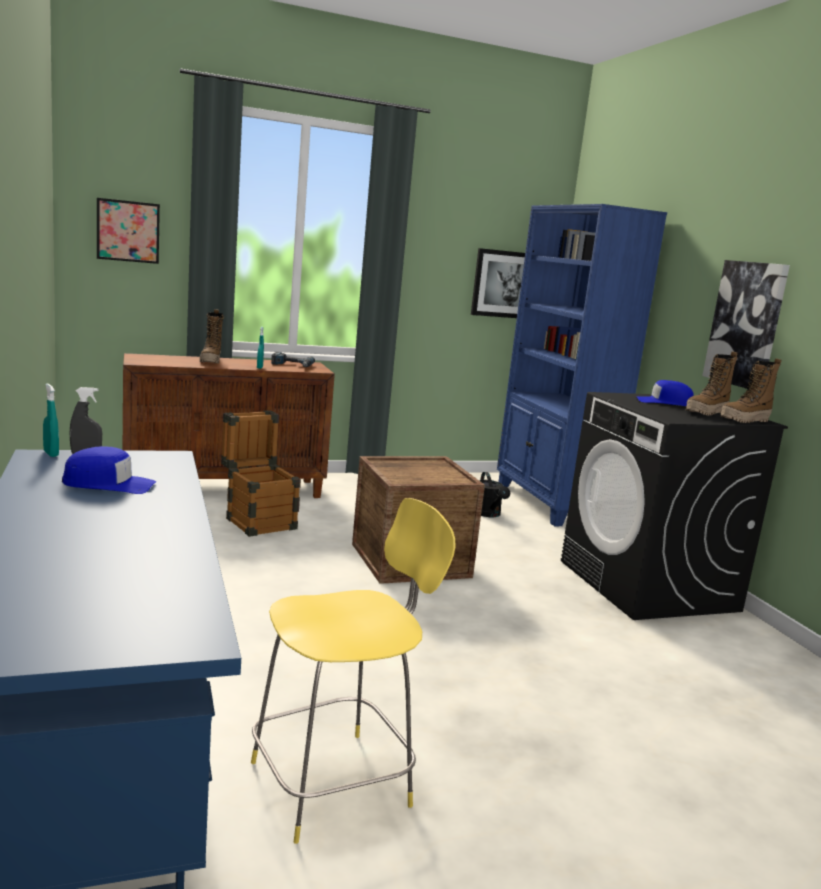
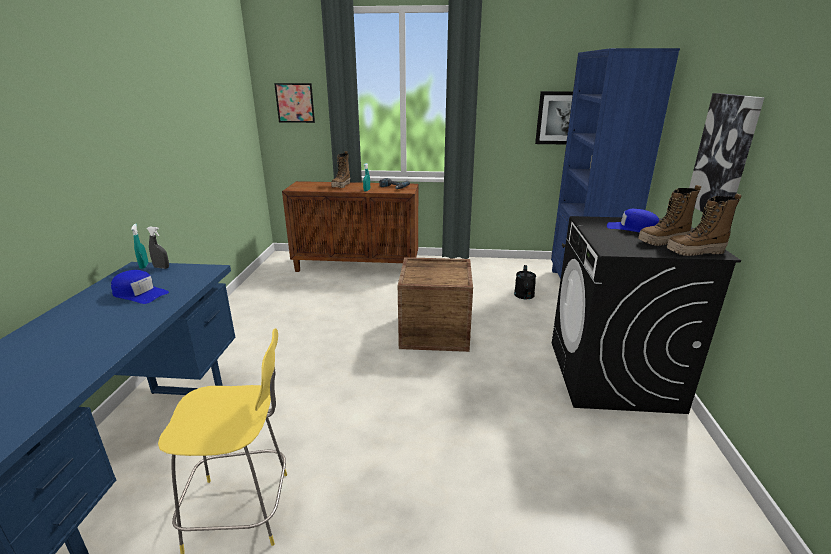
camera: 25 degrees right, 10 degrees up
crate [221,410,301,537] -> none

